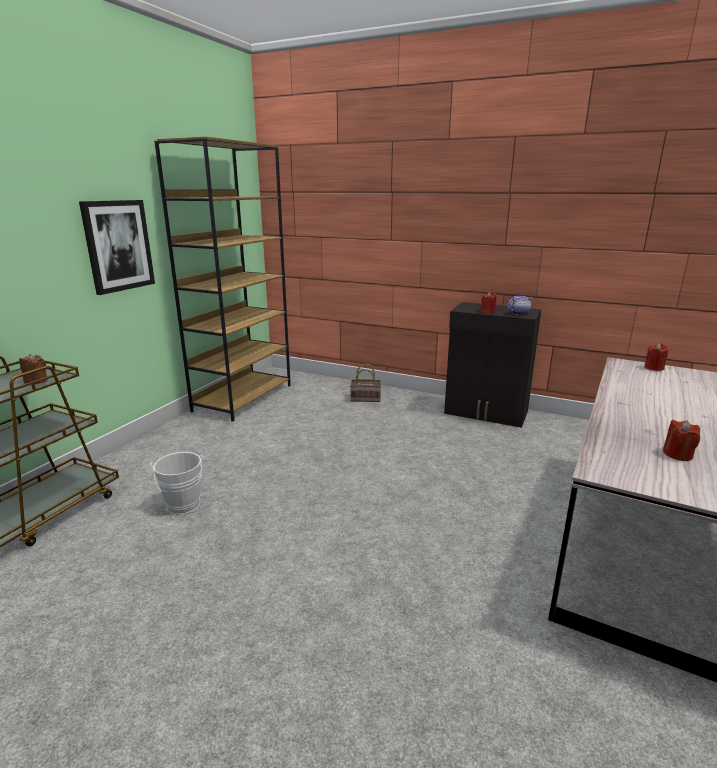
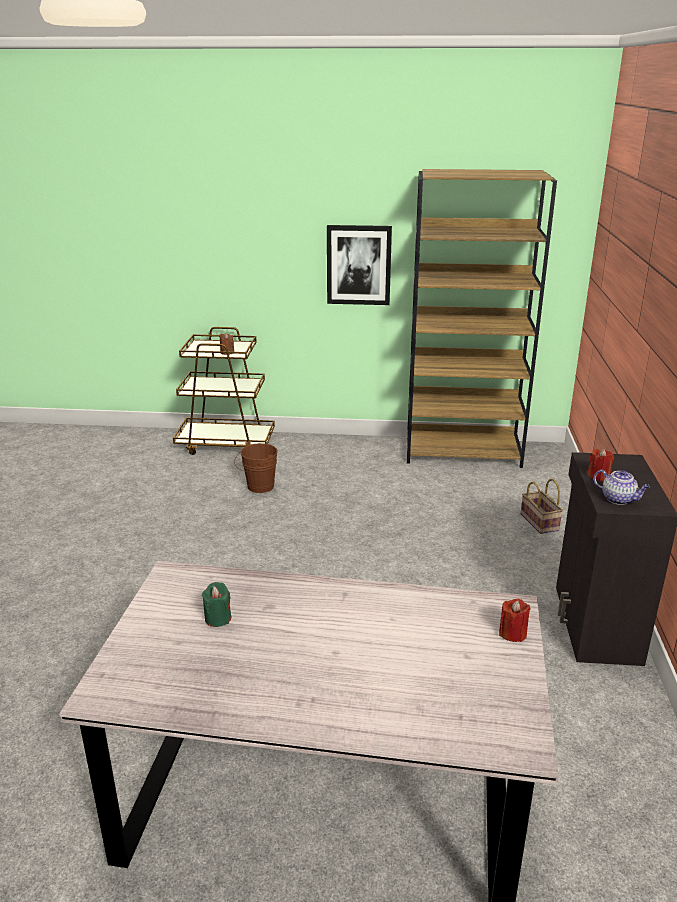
camera: 70 degrees right, 5 degrees up
white bucket [151,452,203,514] -> brown bucket [234,441,278,493]
red candle [663,419,700,461] -> green candle [202,582,231,627]

